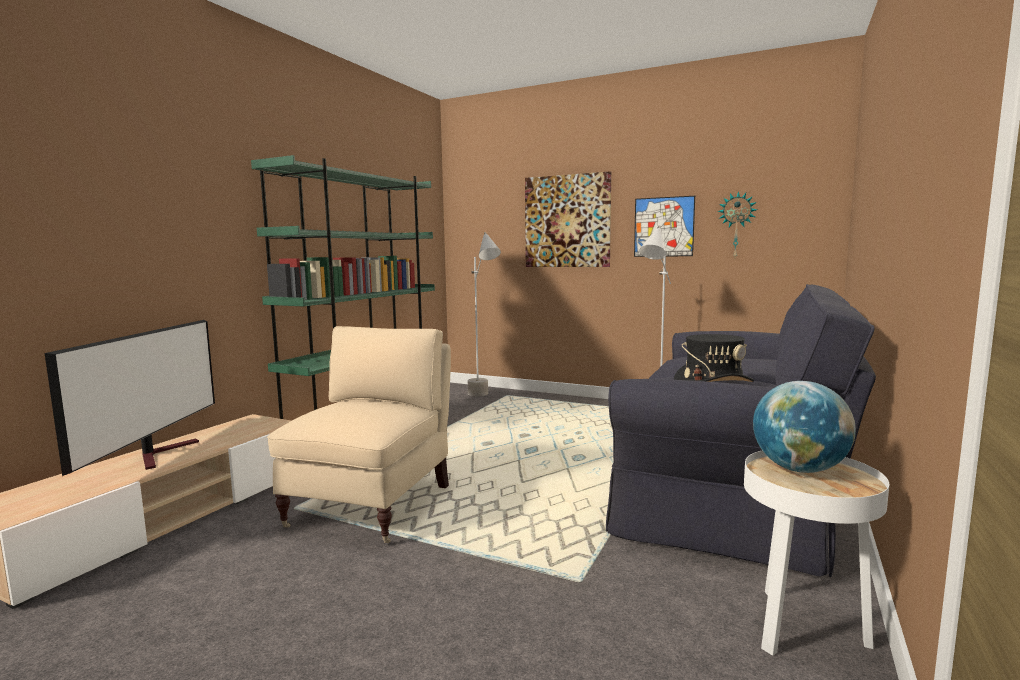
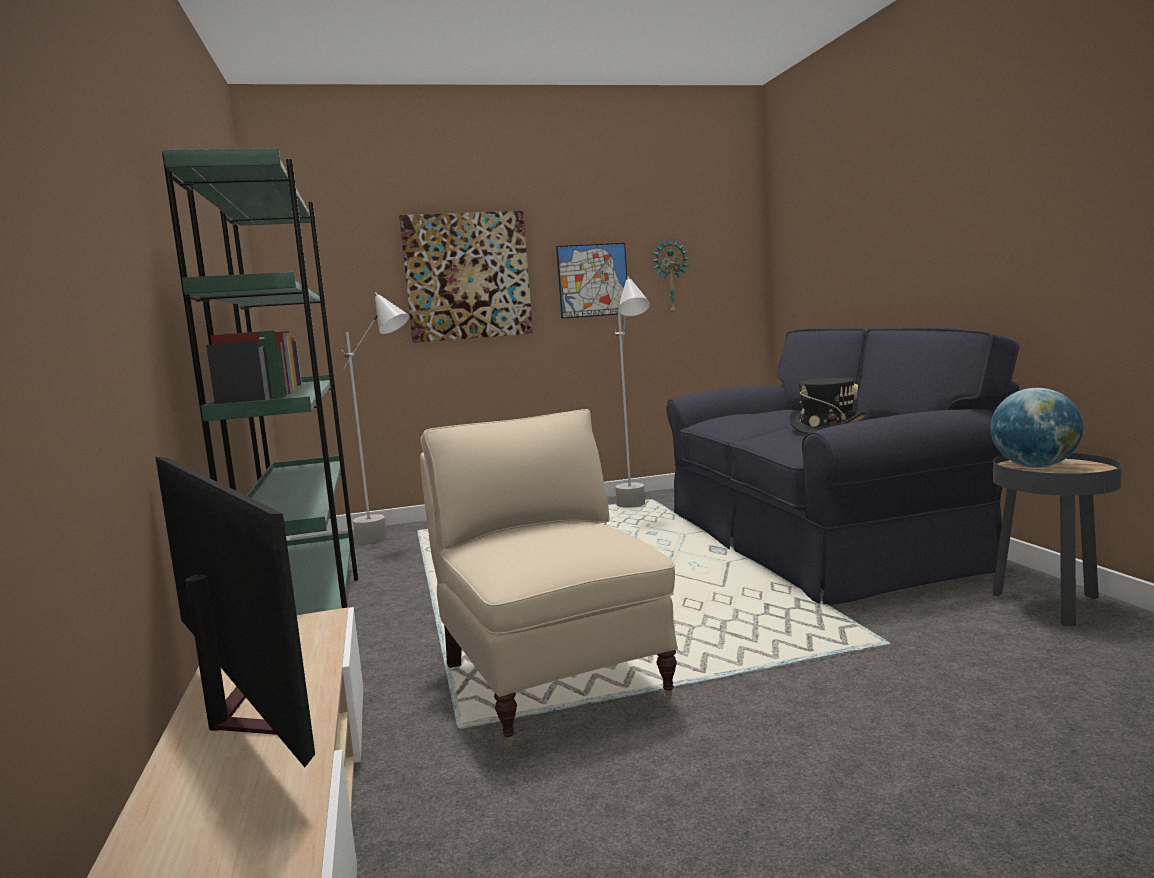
camera: 40 degrees left, 0 degrees up
white side table [744,451,889,656] -> black side table [992,453,1122,626]

